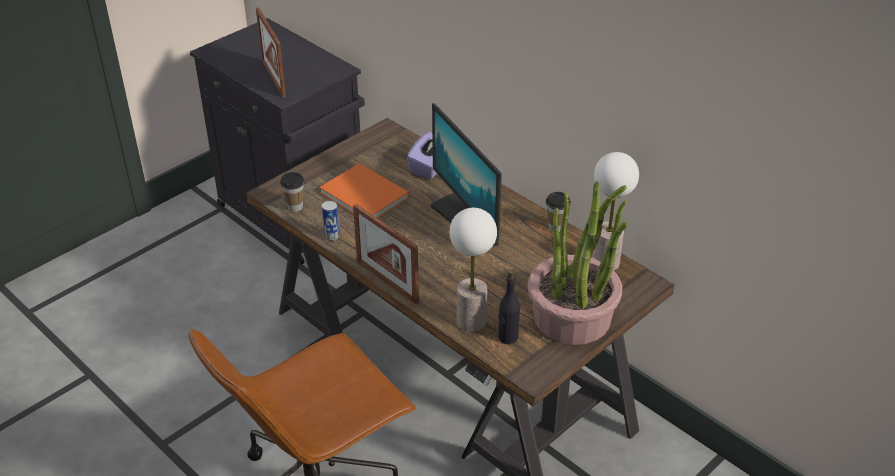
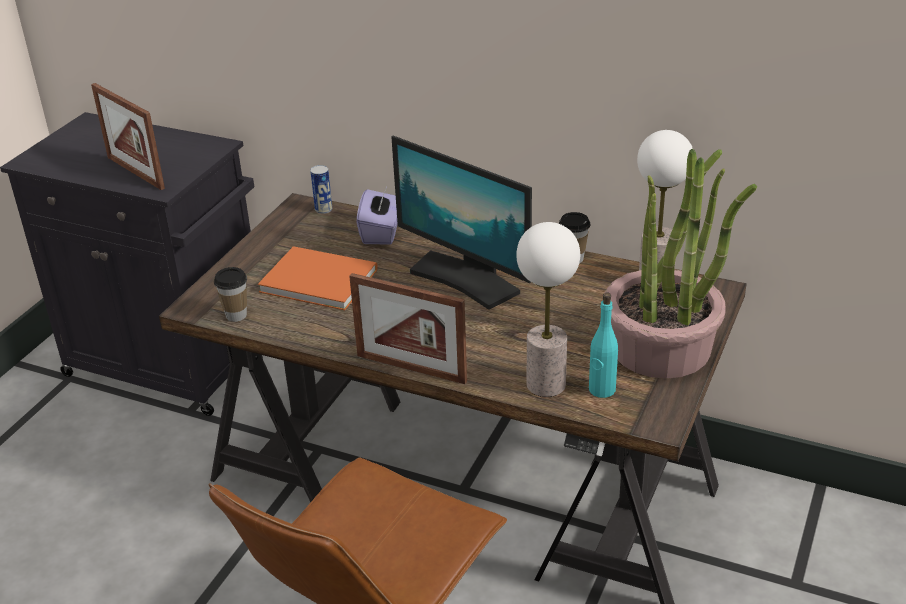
camera: 20 degrees left, 5 degrees down
can [322,201,340,241] -> can moved to [310,165,332,214]
black bottle [498,270,520,344] -> turquoise bottle [589,292,618,398]

